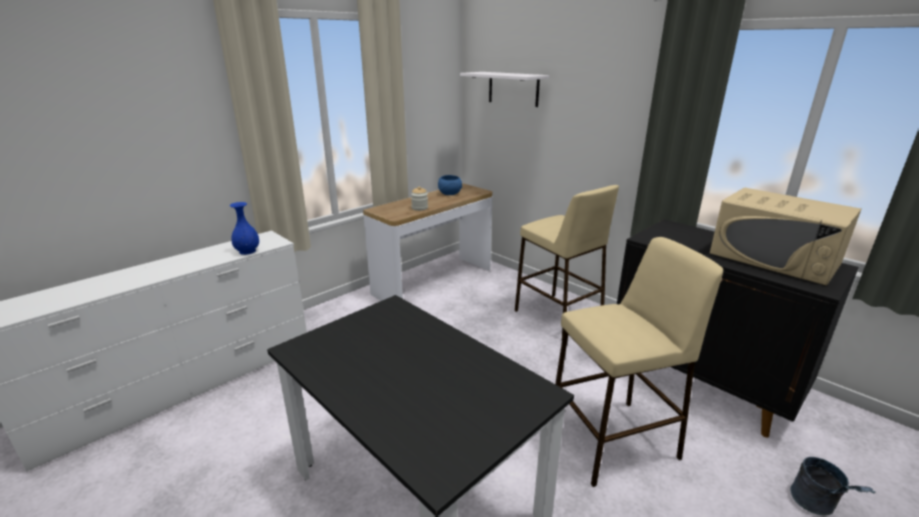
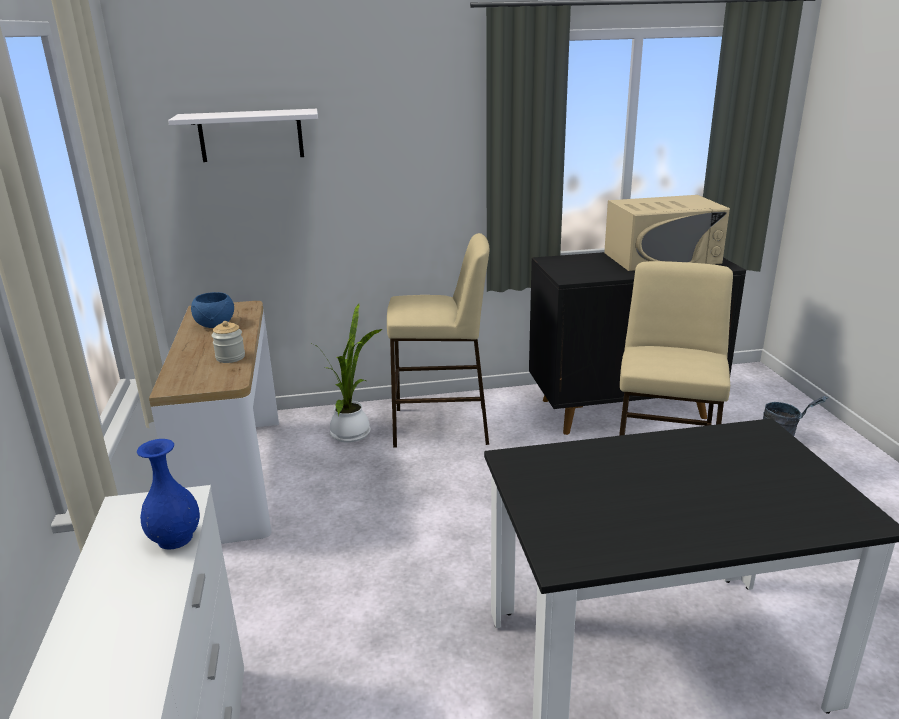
camera: 55 degrees left, 0 degrees up
none -> potted plant [312,304,383,443]

